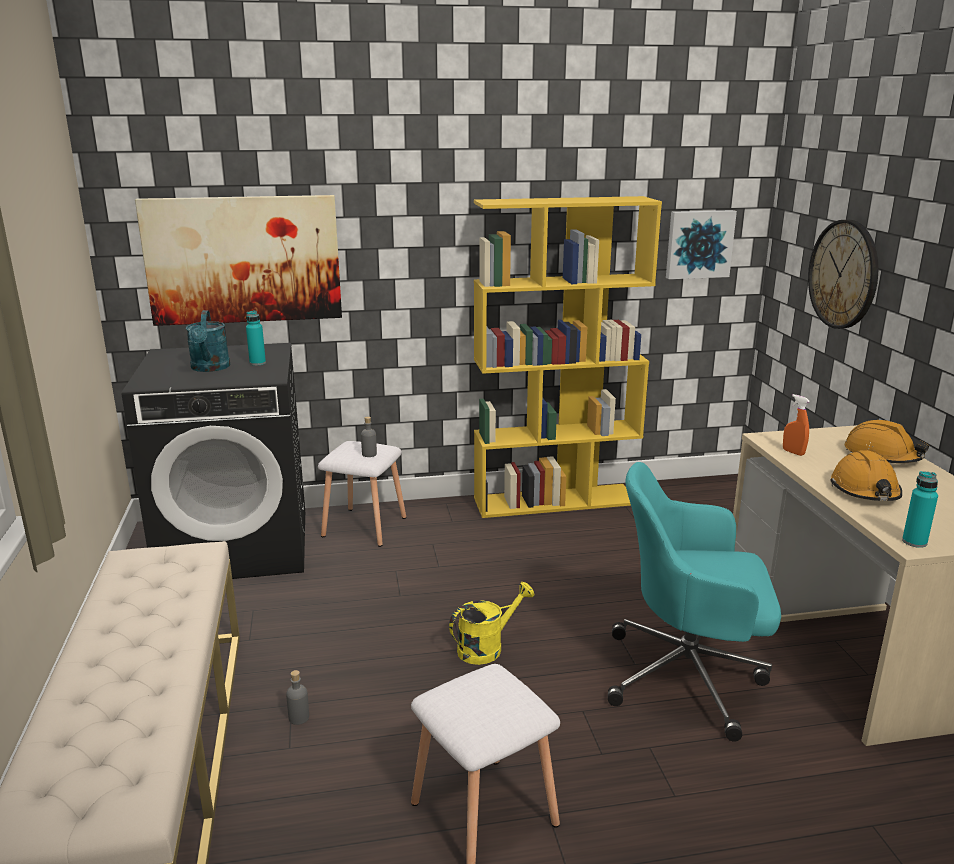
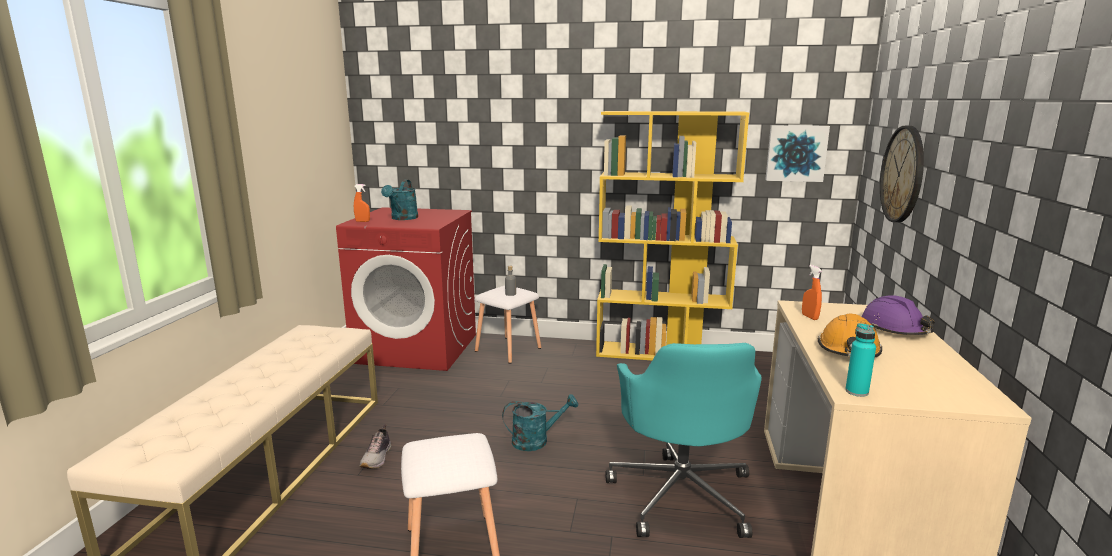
camera: 20 degrees right, 5 degrees down
black washing machine [122,343,305,579] -> red washing machine [336,207,476,371]
picture [135,195,342,326] -> none
turquoise bottle [246,311,266,366] -> none
grey bottle [286,670,309,725] -> shoe [359,424,391,469]
yellow watering can [449,582,535,665] -> turquoise watering can [502,394,578,451]
turquoise office chair [608,462,781,742] -> turquoise office chair turned 120 degrees counterclockwise [606,343,762,538]
orange hard hat [845,420,929,463] -> purple hard hat [861,295,935,335]
none -> orange spray bottle [354,184,370,222]

